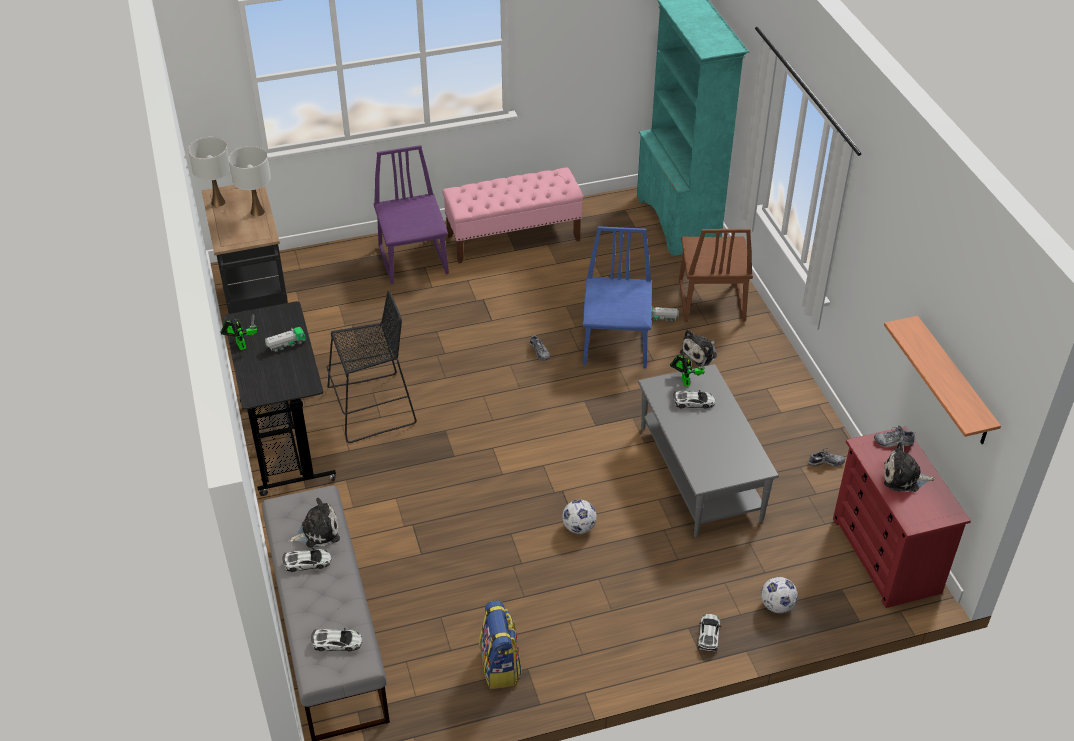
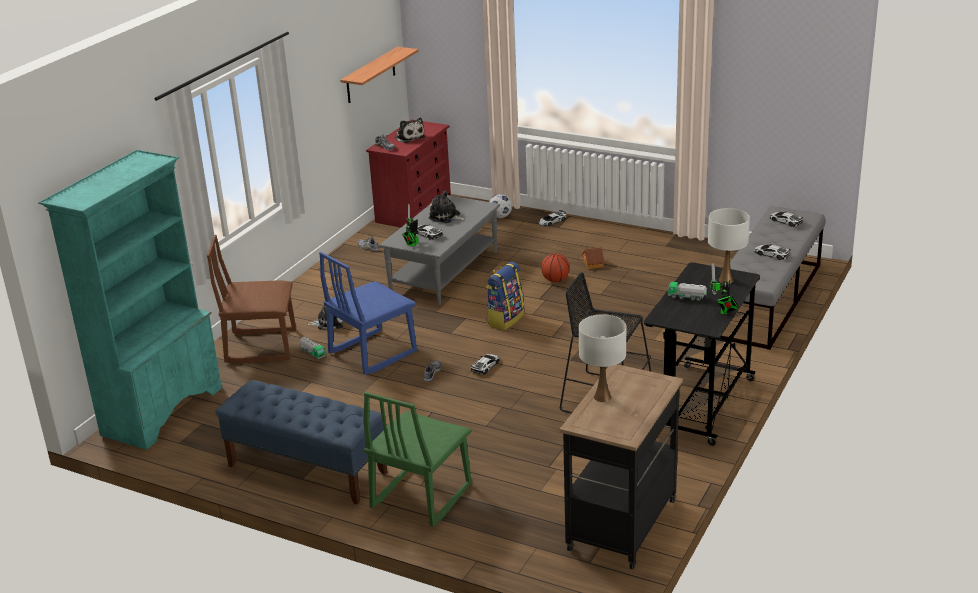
camera: 135 degrees left, 15 degrees down
white table lamp [188,137,230,207] -> white table lamp moved to [708,208,750,283]
plush toy [288,498,340,548] -> plush toy moved to [428,190,467,223]
purple chair [374,145,449,284] -> green chair [363,392,472,527]
pink bench [442,167,584,264] -> blue bench [215,380,387,505]
backpack [479,600,522,689] -> backpack moved to [486,262,524,330]
football [562,499,597,534] -> basketball [541,253,570,282]
brown chair [679,229,753,322] -> brown chair turned 135 degrees counterclockwise [207,235,296,364]
none -> toy car [471,354,500,375]
none -> toy house [582,247,605,269]

